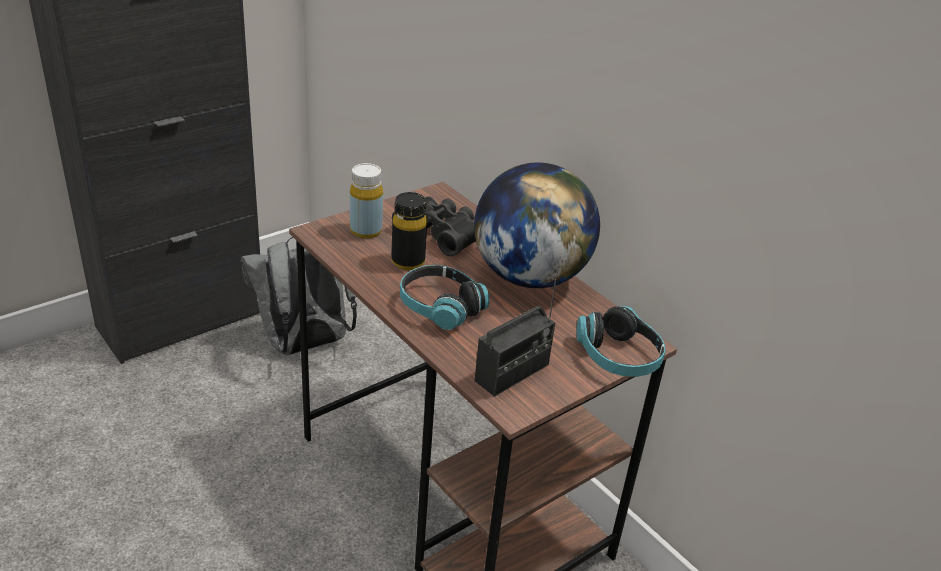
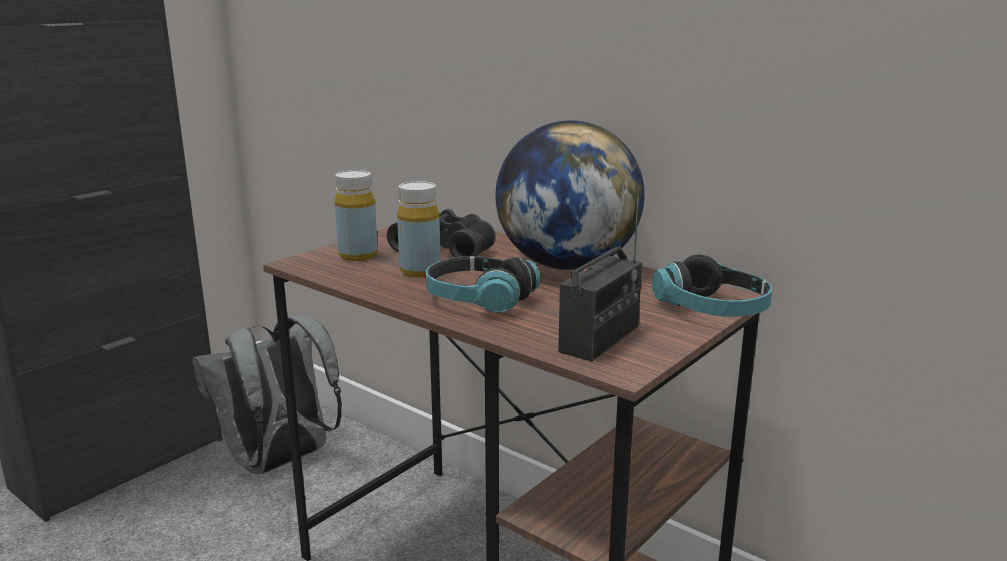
camera: 10 degrees left, 15 degrees down
black bottle [391,192,427,270] -> yellow bottle [397,181,441,278]

